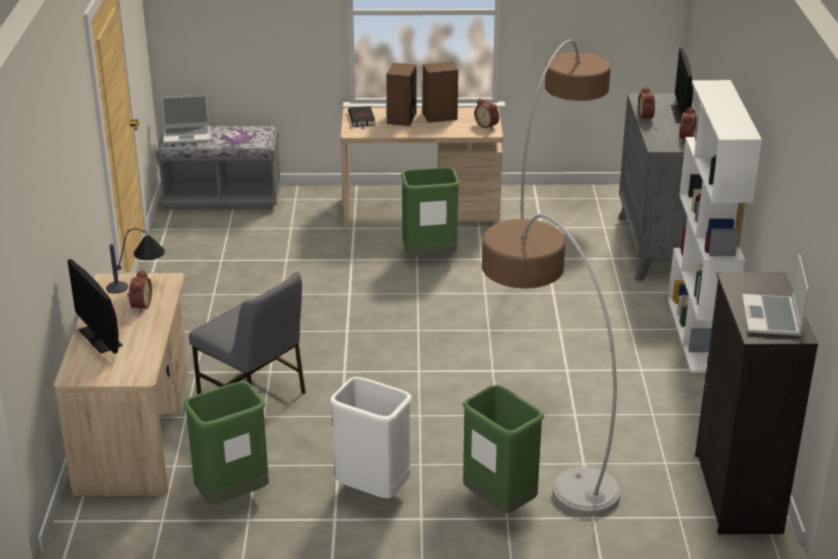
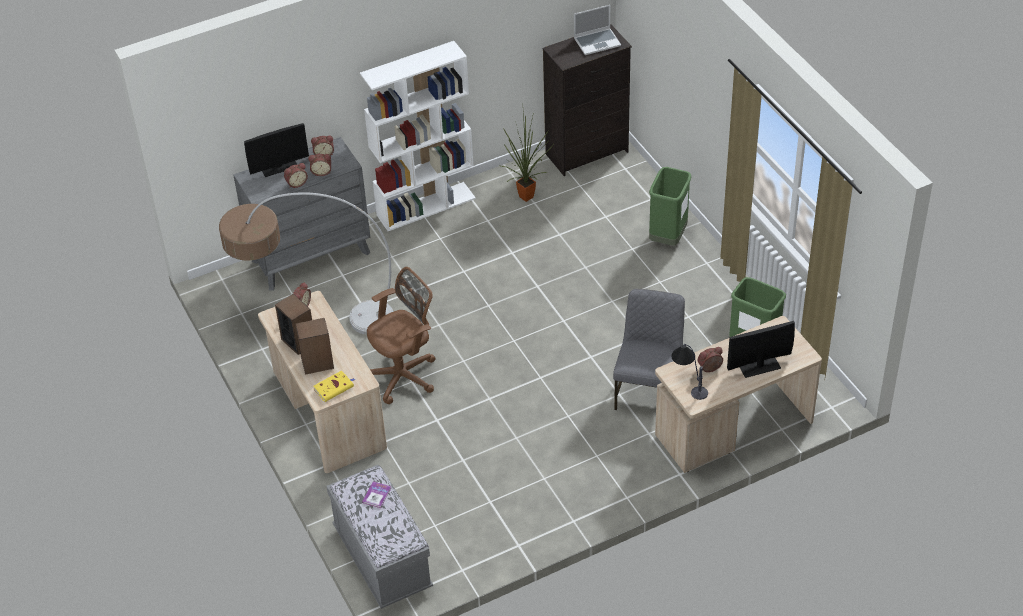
camera: 115 degrees left, 15 degrees up
monitor [67,259,123,354] -> monitor turned 135 degrees counterclockwise [727,321,795,378]
laptop [161,95,210,144] -> none
white trash can [330,377,412,498] -> none
black book [348,106,375,129] -> yellow book [313,370,356,402]
green trash can [401,167,460,255] -> brown office chair [367,267,436,404]
floor lamp [482,214,621,516] -> none
none -> alarm clock [308,154,331,176]
none -> potted plant [501,112,554,202]

